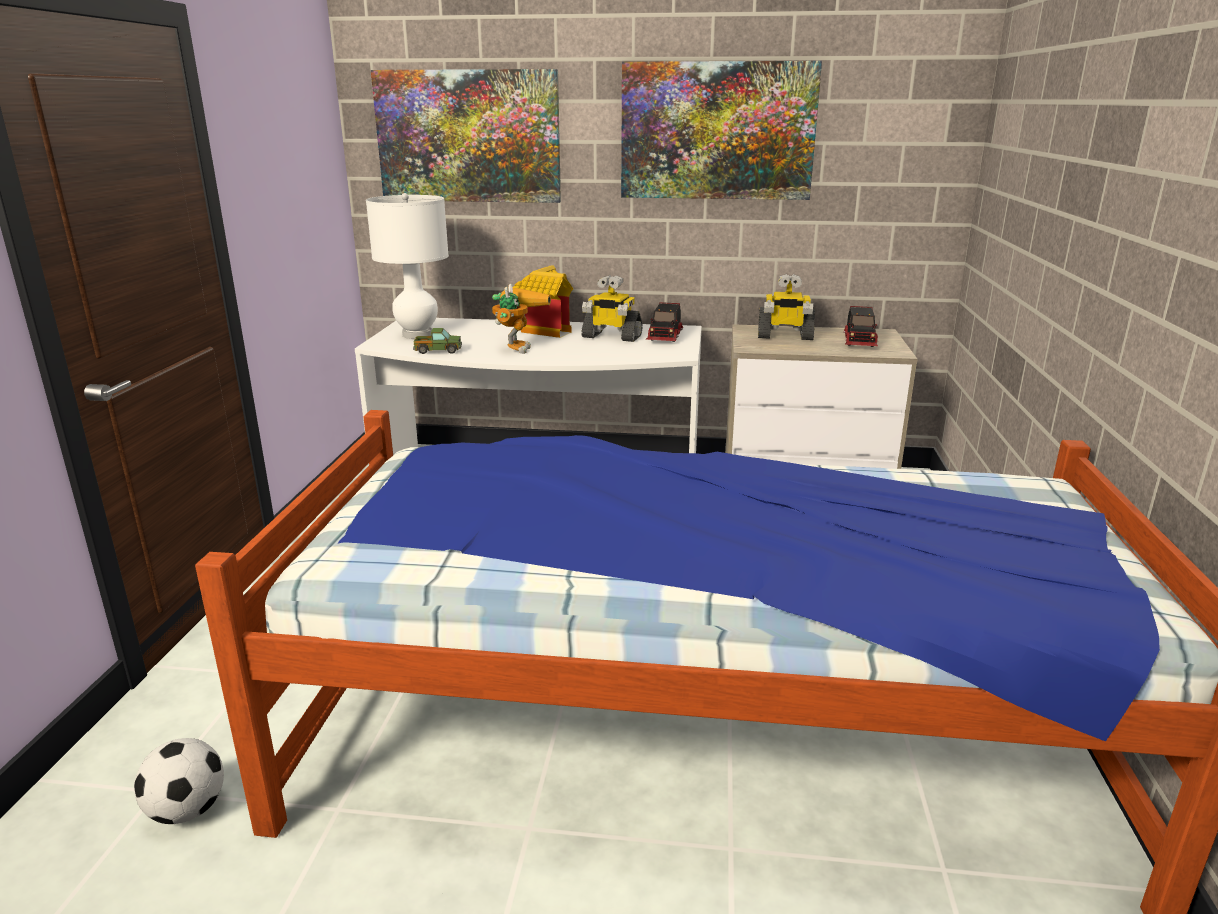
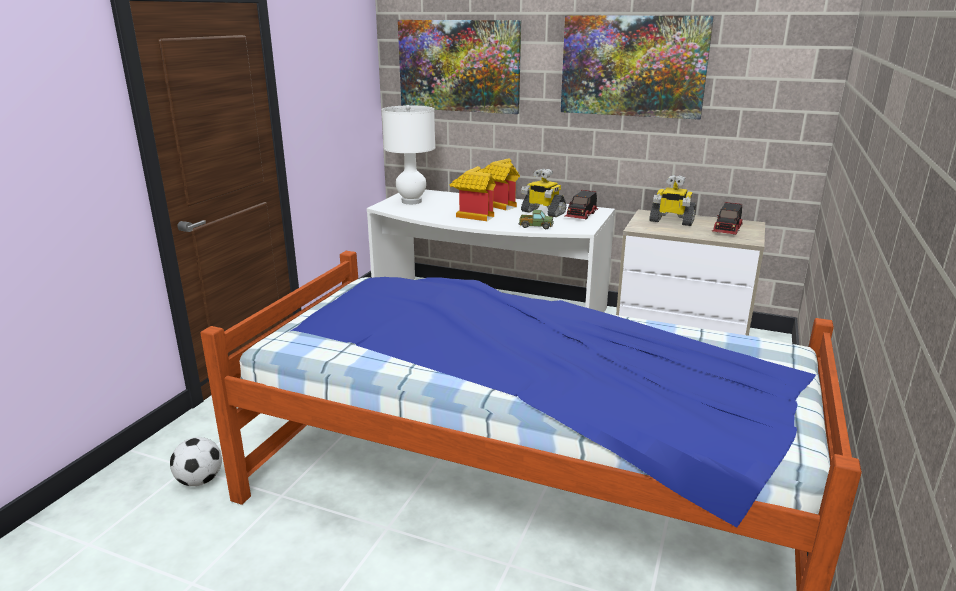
camera: 15 degrees right, 0 degrees up
toy truck [413,328,462,354] -> toy truck moved to [519,210,554,229]
toy robot [492,284,551,354] -> toy house [450,166,496,221]

